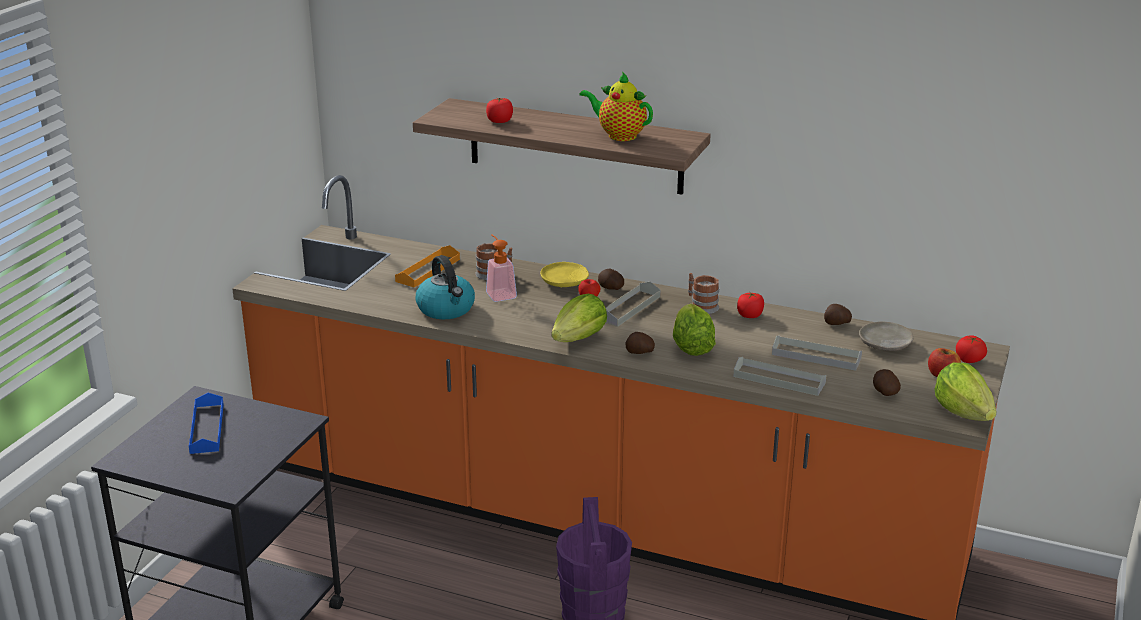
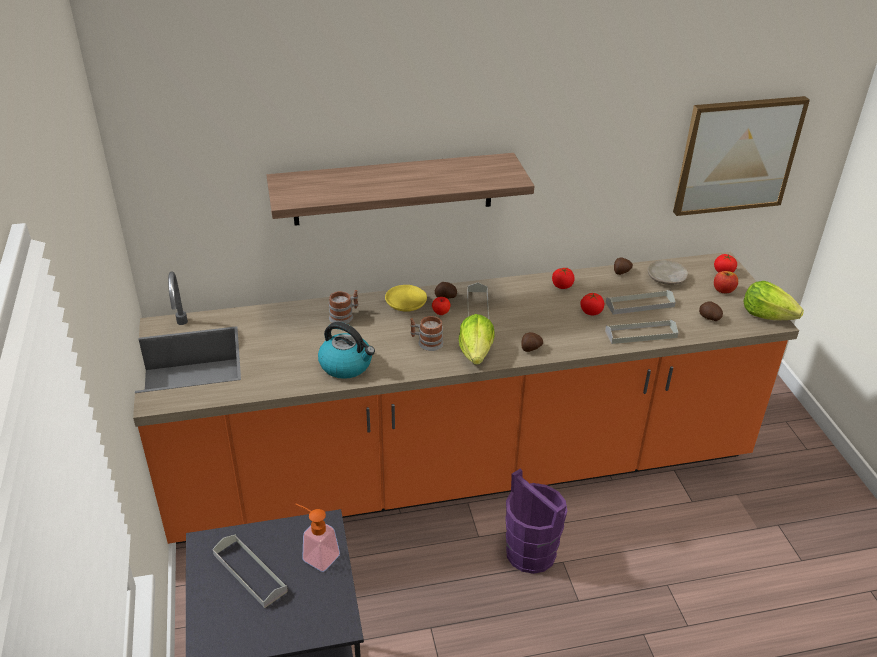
camera: 35 degrees left, 10 degrees up
blue tray [189,393,224,454] -> grey tray [212,535,288,608]
orange tray [395,245,460,288] -> none
tomato [486,98,513,123] -> tomato moved to [580,293,604,315]
soap dispenser [486,235,517,302] -> soap dispenser moved to [295,503,340,572]
teapot [579,72,653,141] -> none
lettuce [673,304,716,356] -> none
mug [688,273,719,314] -> mug moved to [410,316,444,351]
none -> picture [673,96,810,216]

